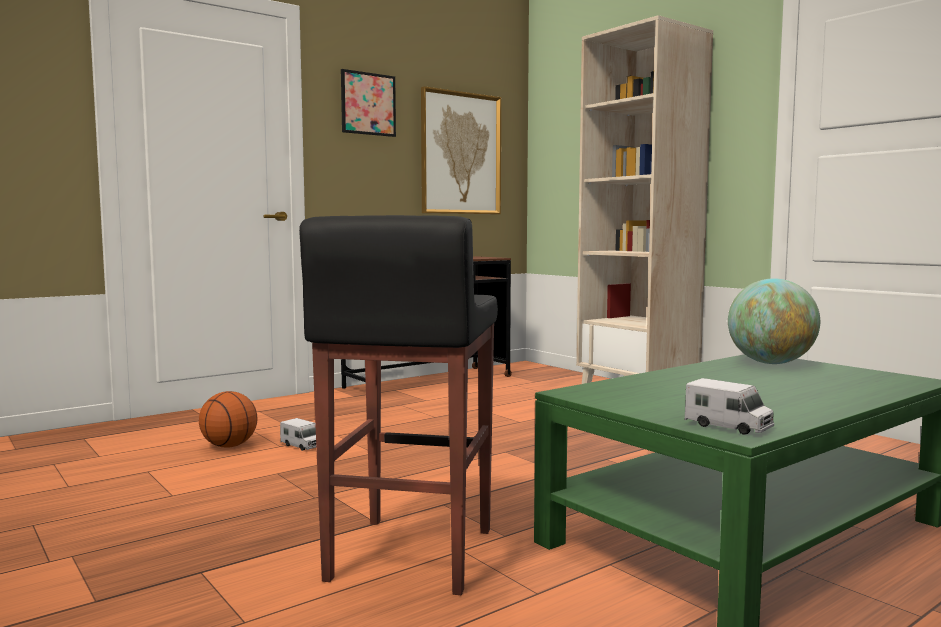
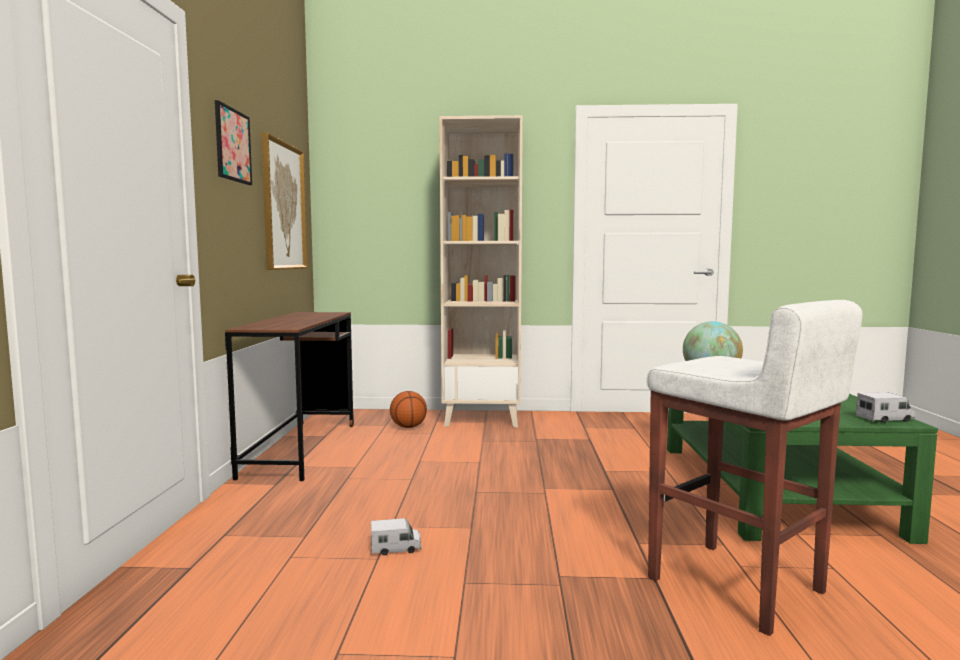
camera: 50 degrees left, 0 degrees up
basketball [199,391,258,448] -> basketball moved to [390,391,427,428]
black stool [299,215,498,595] -> white stool [647,300,862,636]

